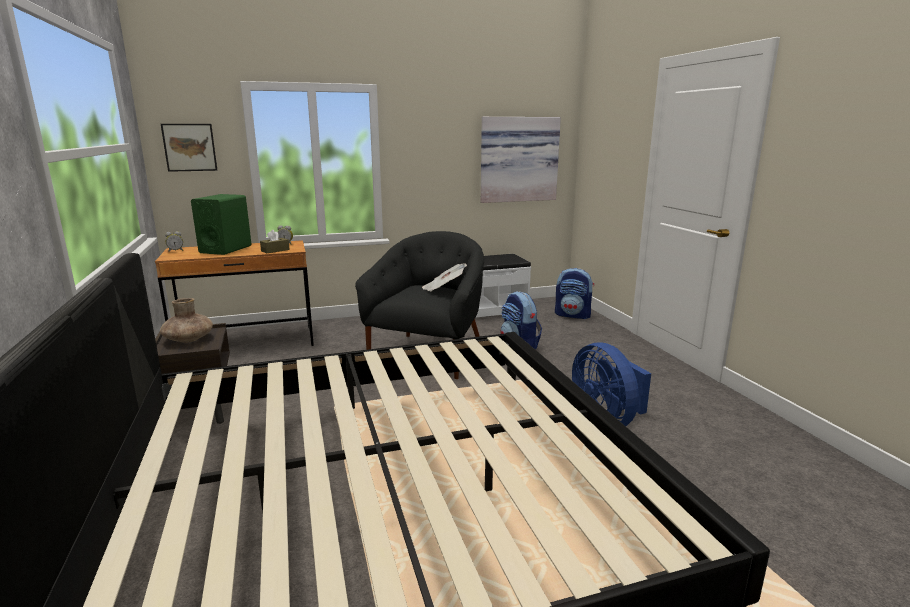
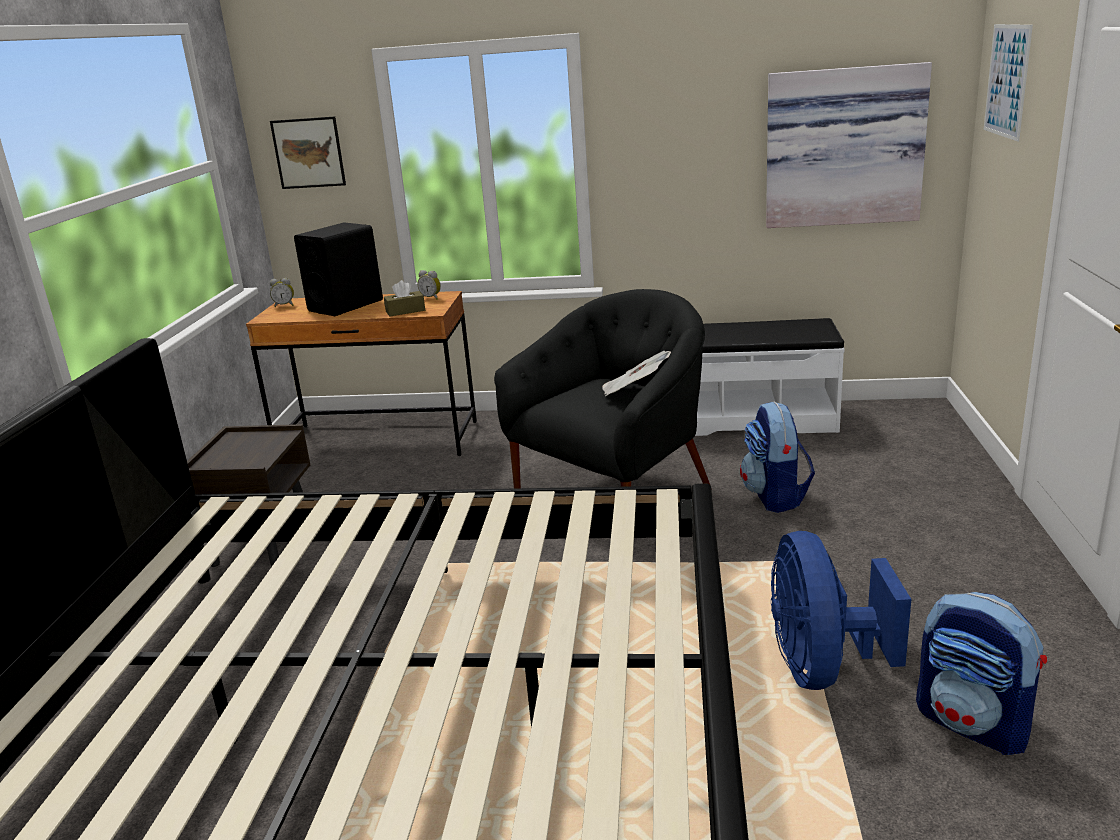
camera: 25 degrees right, 5 degrees up
brown vase [160,298,213,343] -> none
green speaker [191,194,252,255] -> black speaker [294,222,383,316]
backpack [555,268,594,319] -> backpack moved to [916,592,1047,755]
none -> picture [984,24,1033,141]

